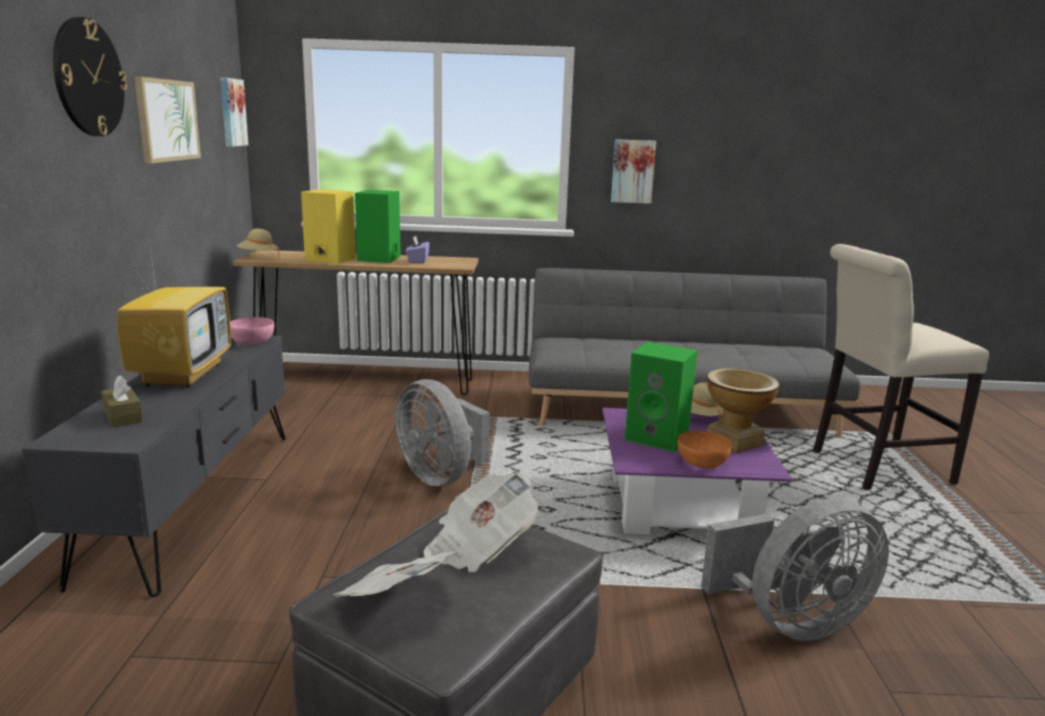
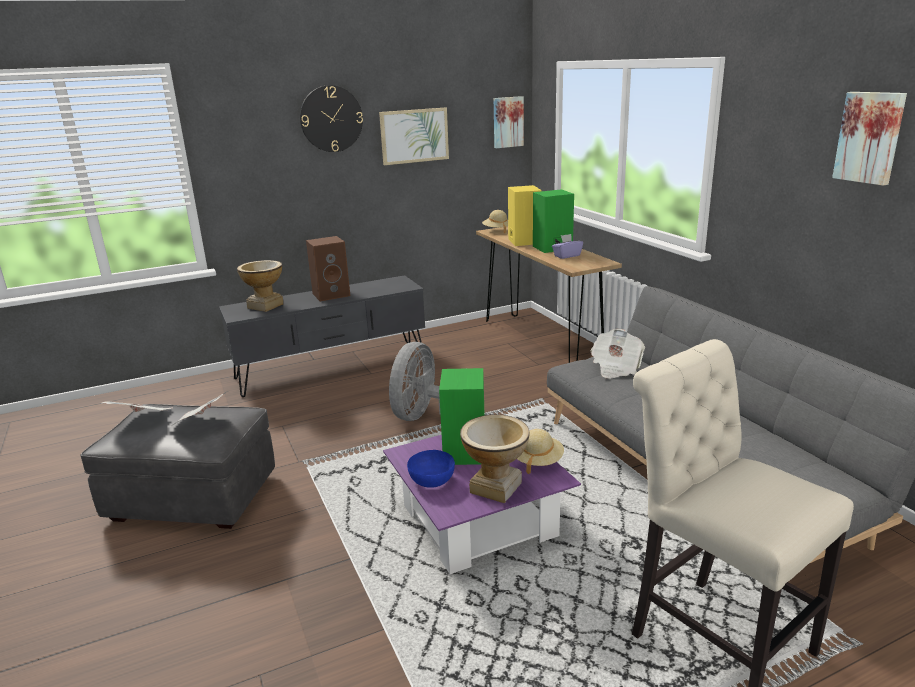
camera: 65 degrees right, 5 degrees up
brown tissue box [101,375,143,427] -> vase [237,260,283,312]
television [116,233,231,388] -> brown speaker [306,236,350,301]
pink bowl [230,317,274,345] -> none
picture [611,139,656,204] -> picture moved to [832,92,907,186]
orange bowl [677,431,732,468] -> blue bowl [407,450,455,488]
grey fan [701,498,889,641] -> none
none -> newspaper [591,329,645,378]

